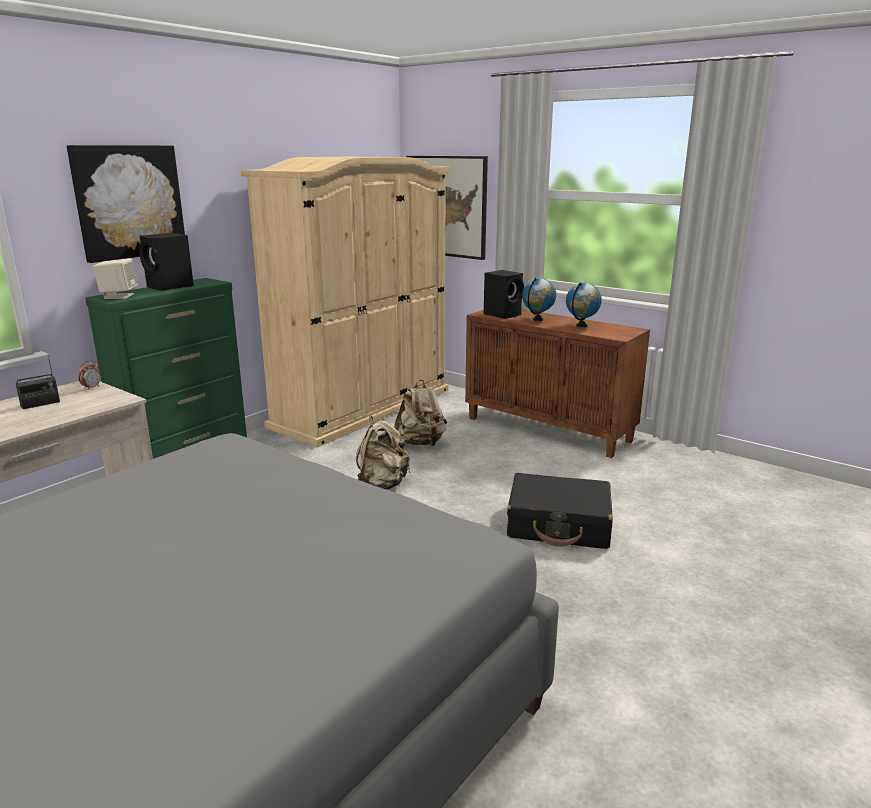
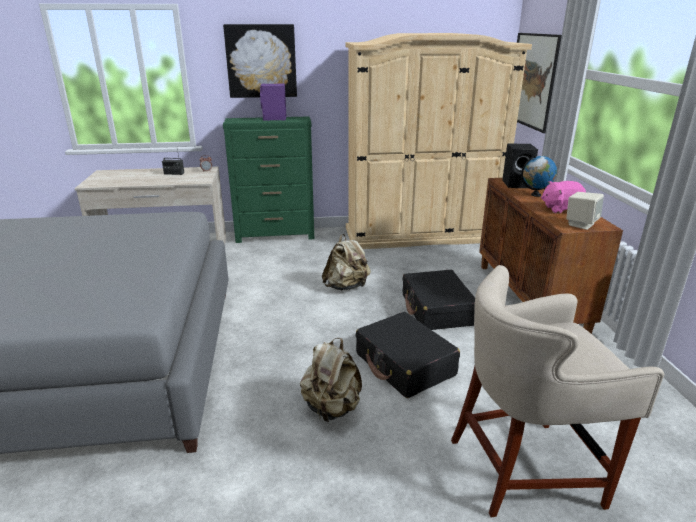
camera: 45 degrees right, 5 degrees up
beige speaker [93,258,138,299] -> beige speaker moved to [566,192,604,230]
black speaker [139,233,194,291] -> purple speaker [260,84,286,121]
beige backpack [394,380,447,446] -> beige backpack moved to [300,338,362,422]
globe [566,282,602,327] -> pink plush toy [541,181,586,214]
none -> black suitcase [402,270,475,330]
none -> beige stool [451,265,664,517]

